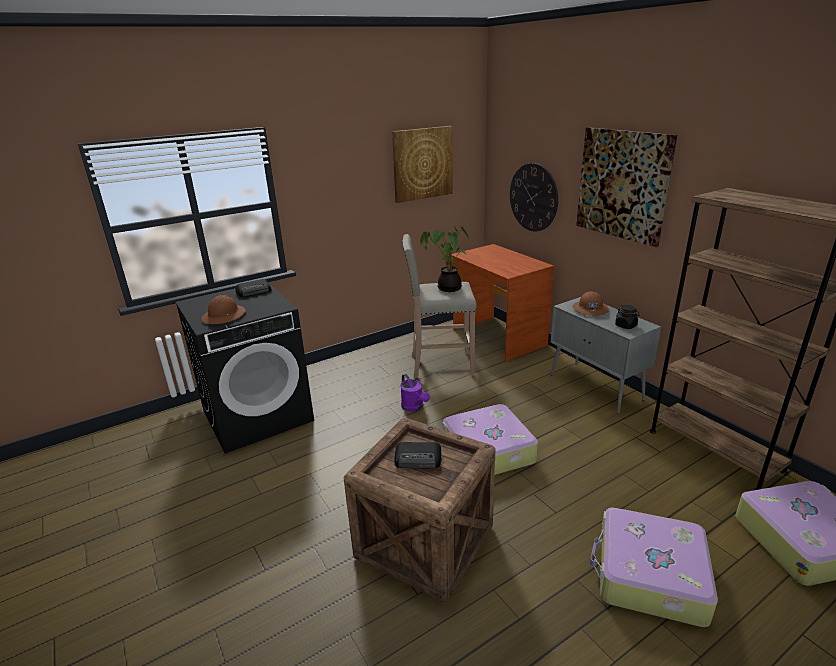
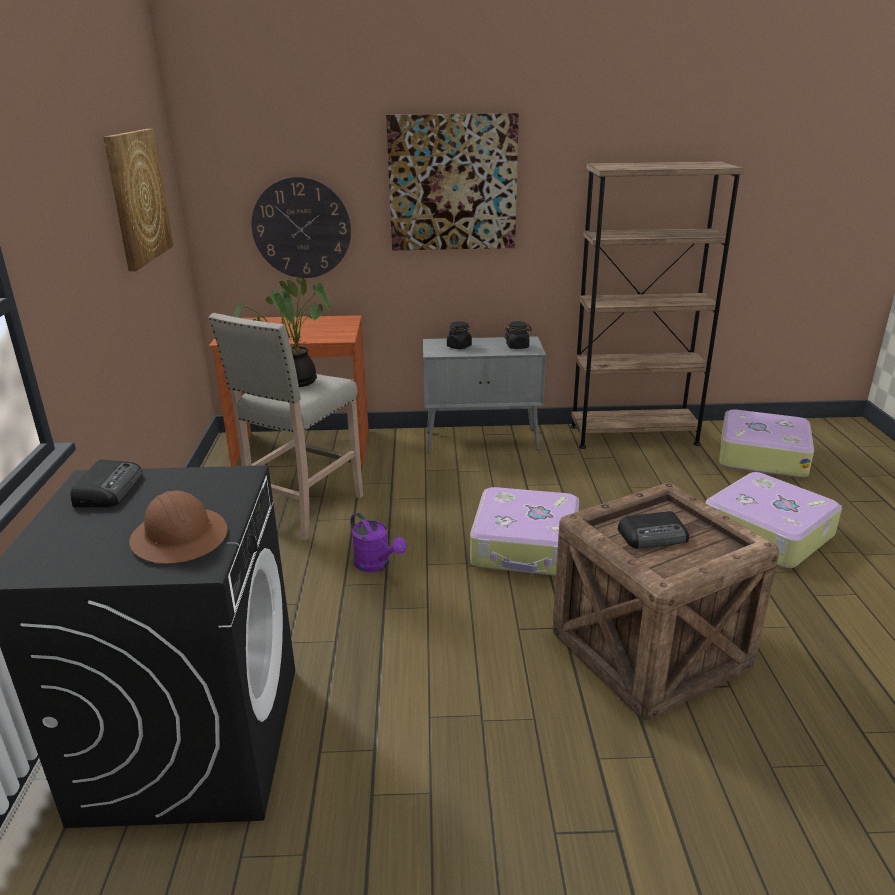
camera: 60 degrees left, 0 degrees up
radio [394,442,442,468] -> radio turned 45 degrees clockwise [618,511,689,548]
purple watering can [400,374,430,412] -> purple watering can turned 45 degrees clockwise [350,513,407,572]
brown hard hat [573,291,609,316] -> black jar [447,321,472,349]

